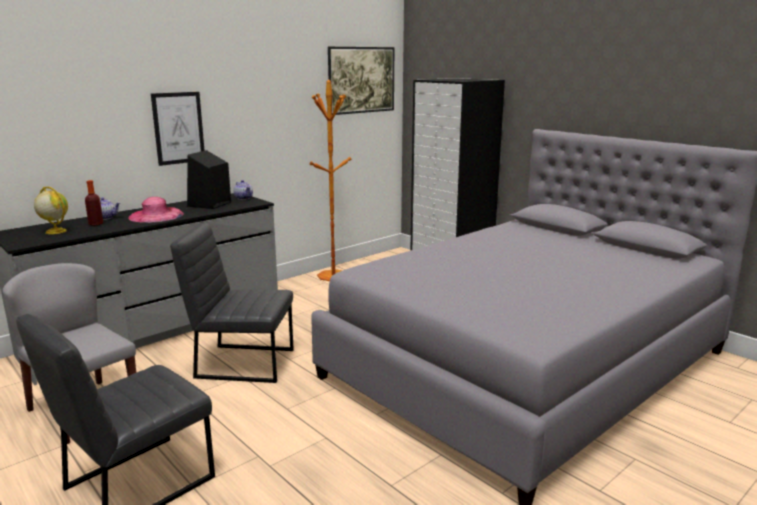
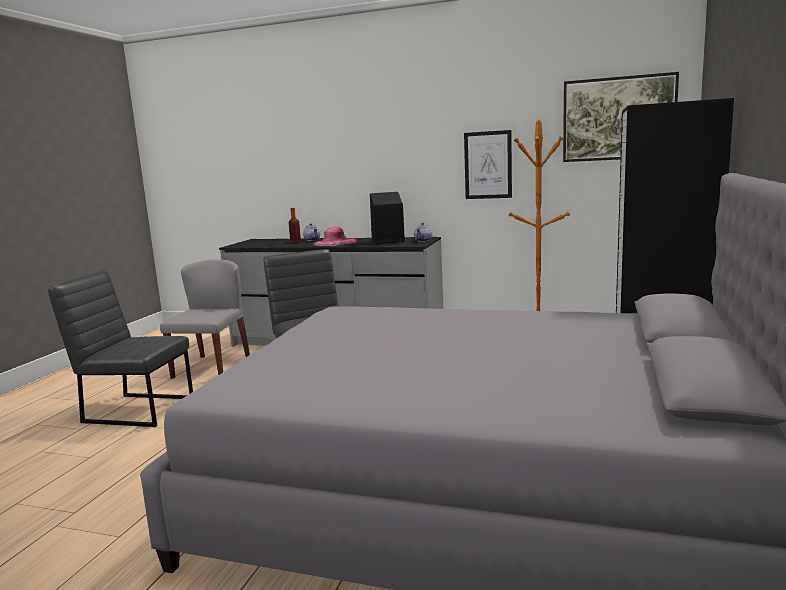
camera: 60 degrees right, 5 degrees down
globe [34,187,68,234] -> none
picture [151,92,205,166] -> picture moved to [464,130,512,199]

